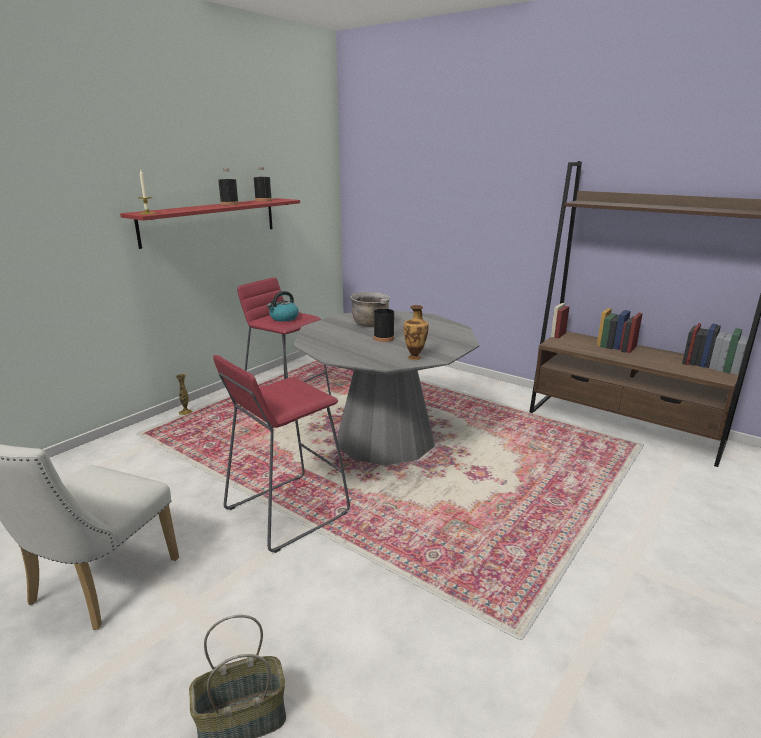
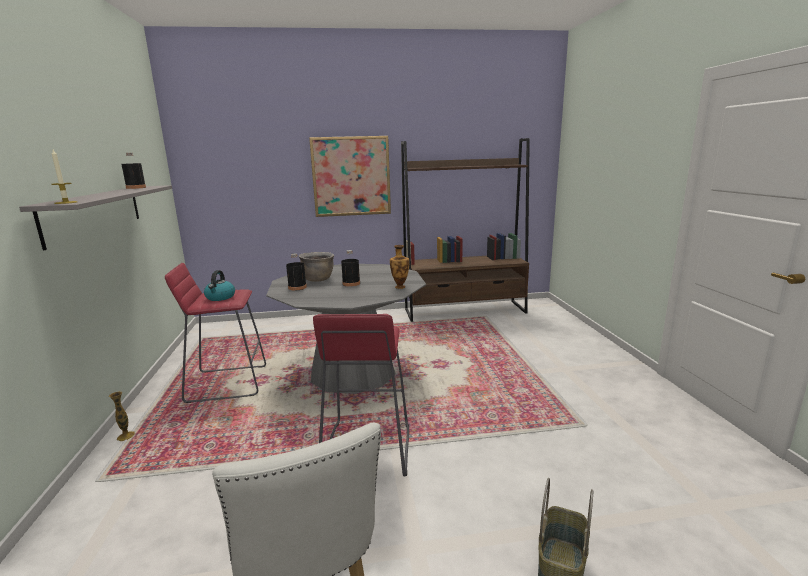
camera: 45 degrees left, 5 degrees down
red shelf [120,198,300,249] -> grey shelf [19,185,172,250]
black bottle [218,169,239,205] -> black bottle moved to [286,253,307,291]
none -> picture [309,136,391,217]

